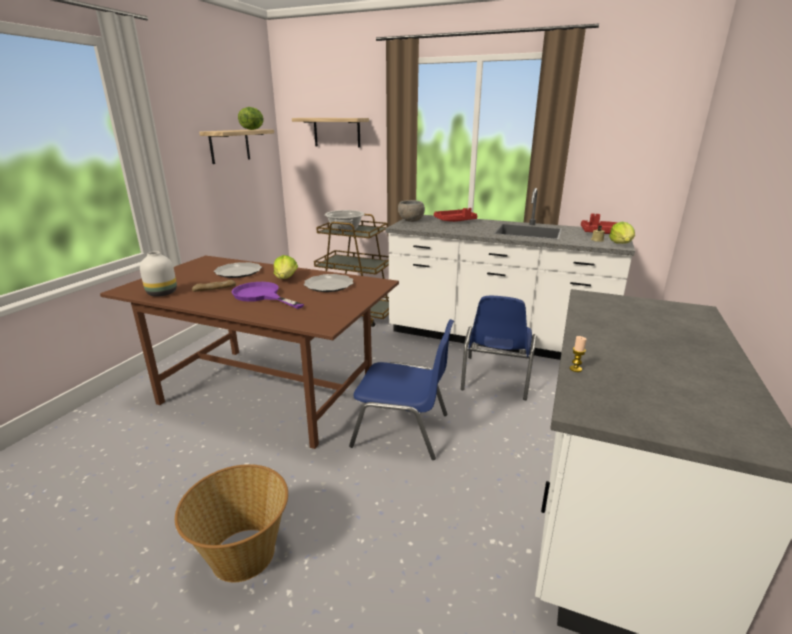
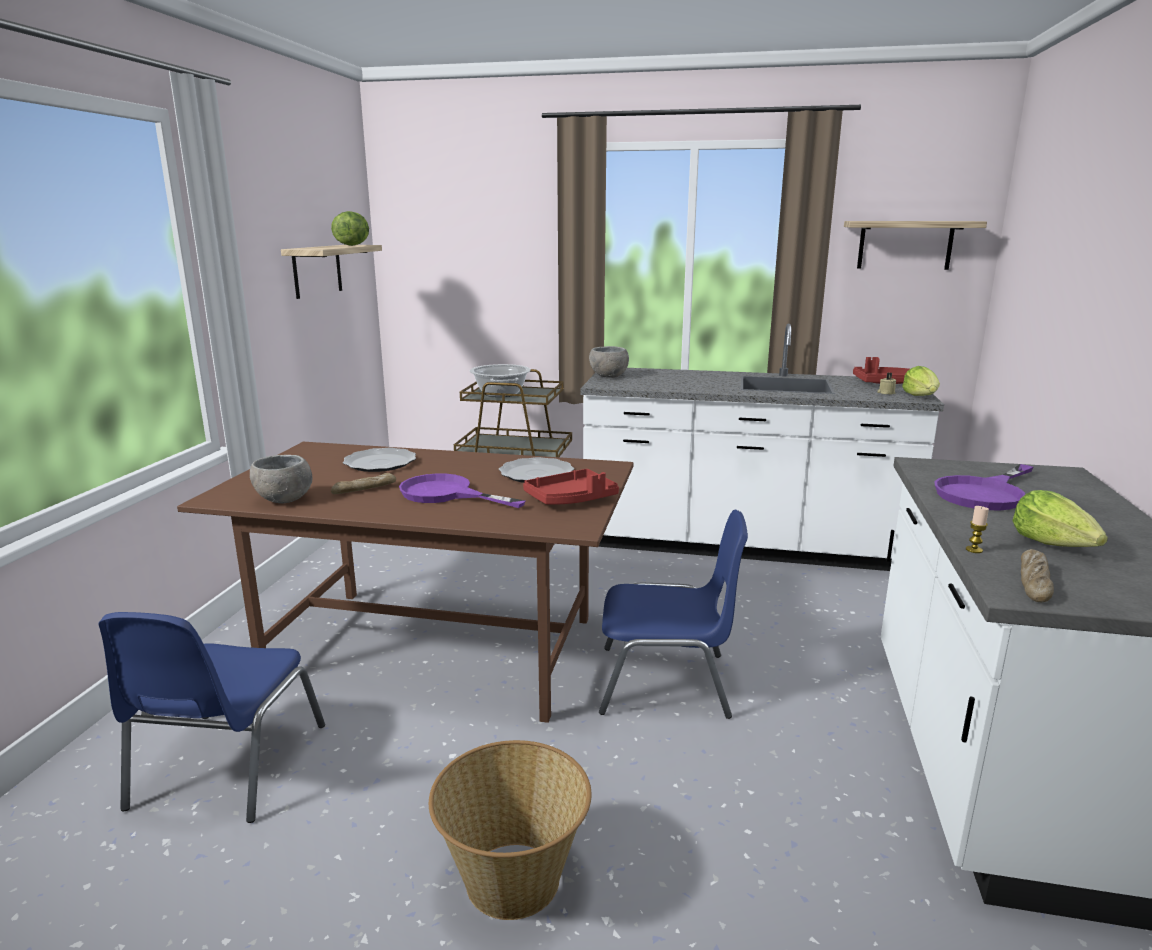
camera: 10 degrees left, 5 degrees down
white vase [140,251,177,297] -> grey bowl [250,455,312,503]
lettuce [274,255,298,279] -> lettuce moved to [1012,490,1108,547]
shelf [292,118,369,148] -> shelf moved to [844,221,987,270]
red tray [434,208,478,222] -> red tray moved to [523,469,619,505]
blue chair [461,296,536,400] -> blue chair moved to [99,612,325,823]
none -> purple frying pan [935,464,1034,511]
none -> bread [1021,549,1054,602]

